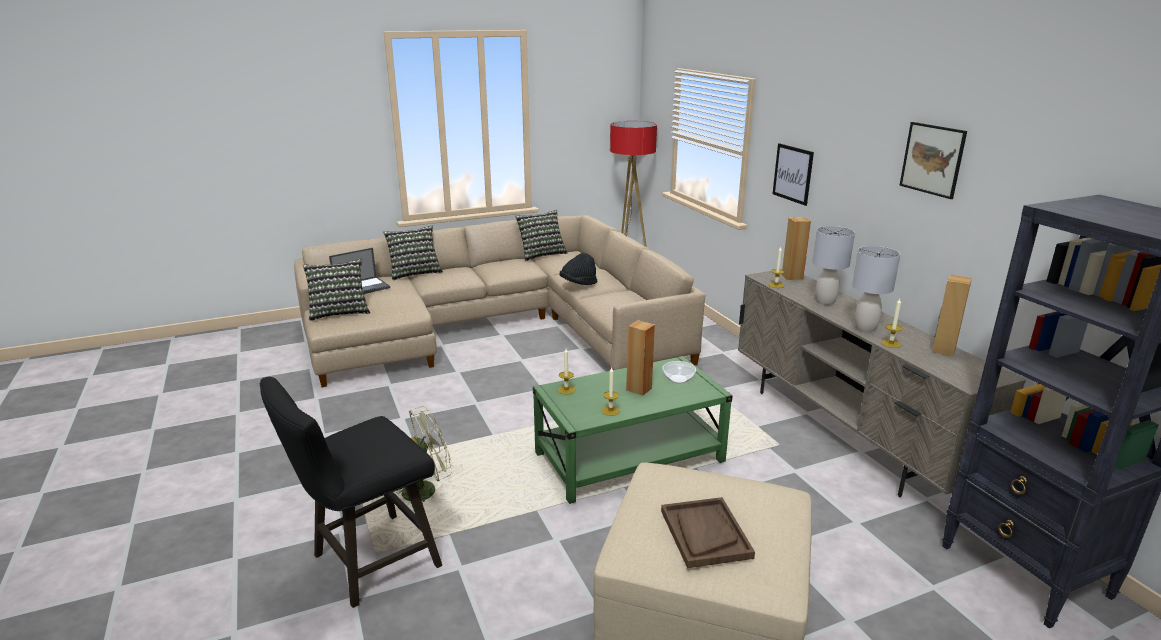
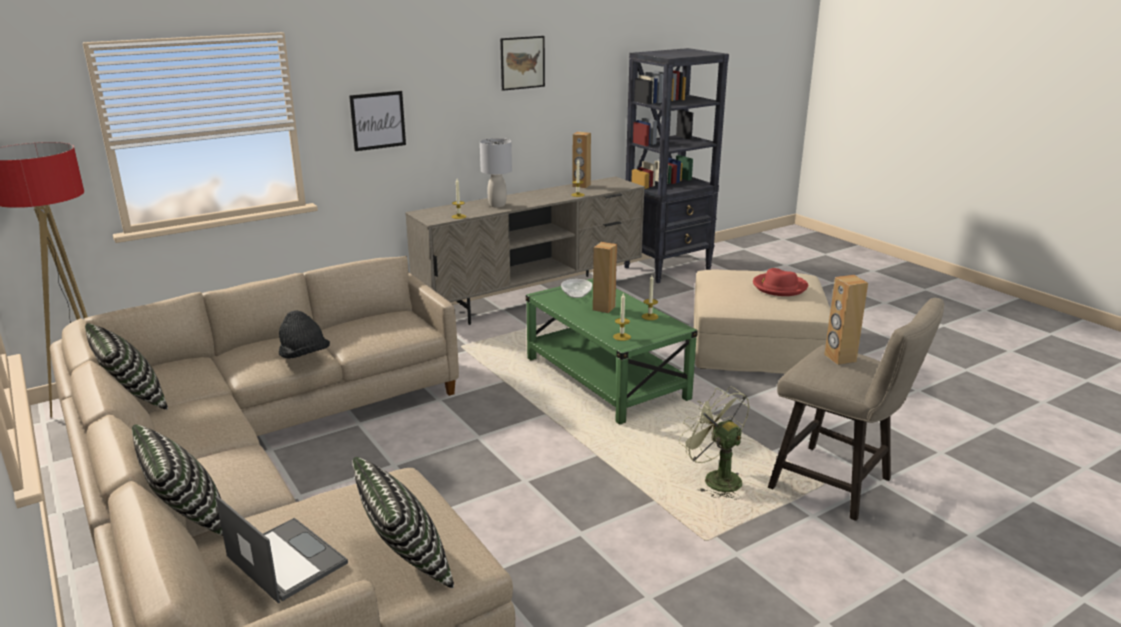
camera: 100 degrees left, 0 degrees up
black stool [260,377,442,608] -> beige stool [768,298,944,521]
brown tray [661,497,755,568] -> red hat [753,268,808,296]
brown speaker [782,217,811,280] -> brown speaker moved to [824,275,868,365]
grey table lamp [852,246,900,332] -> none

